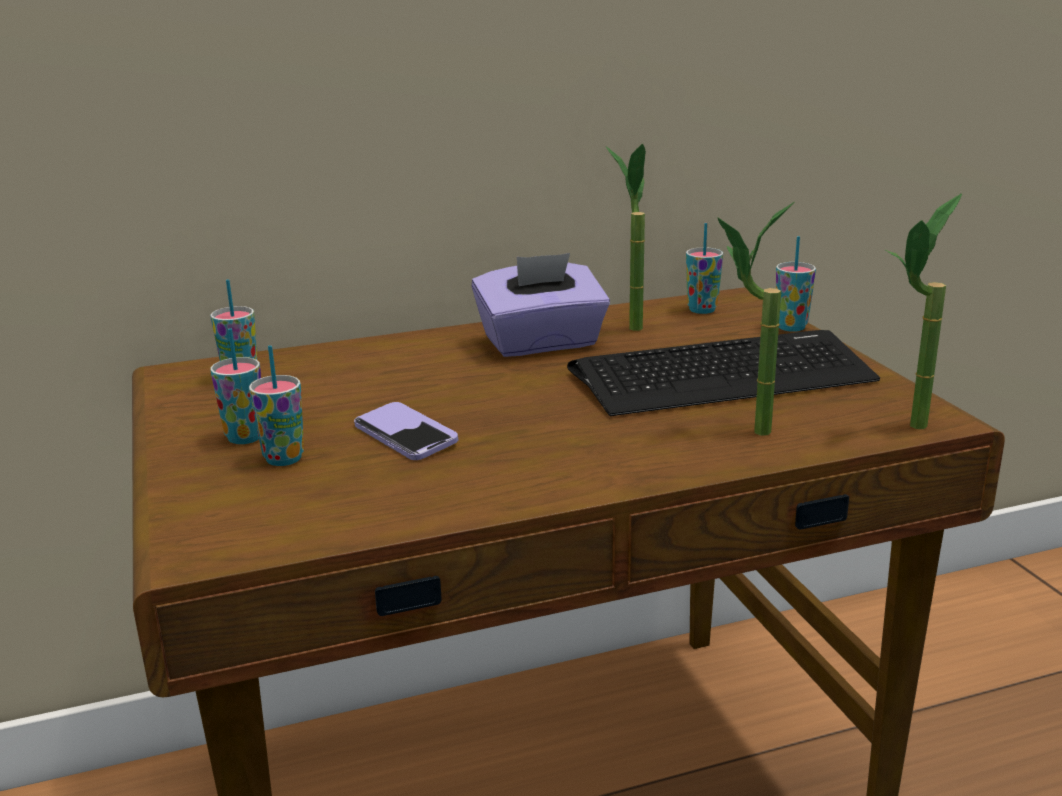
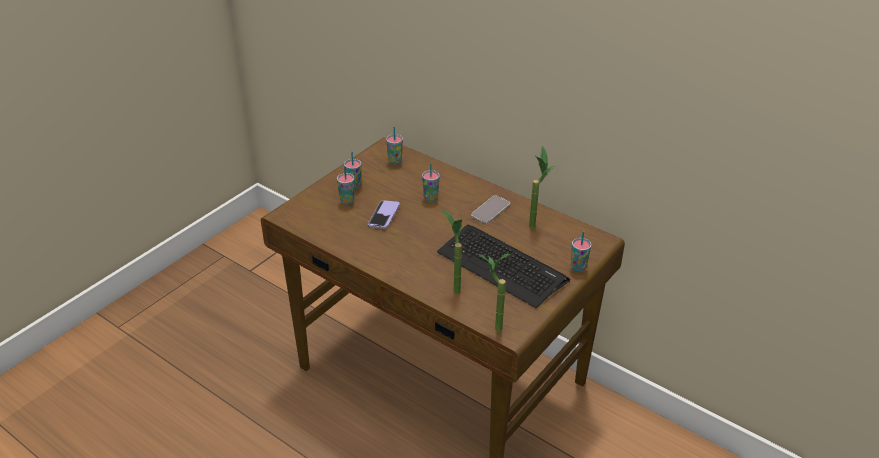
camera: 55 degrees right, 15 degrees up
purple tissue box [472,253,610,357] -> phone [471,195,510,224]
cup [686,223,723,314] -> cup moved to [422,163,440,202]

